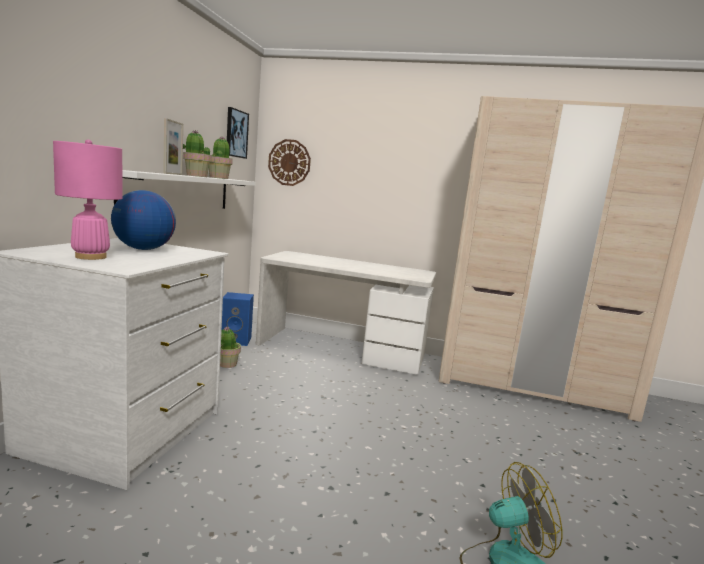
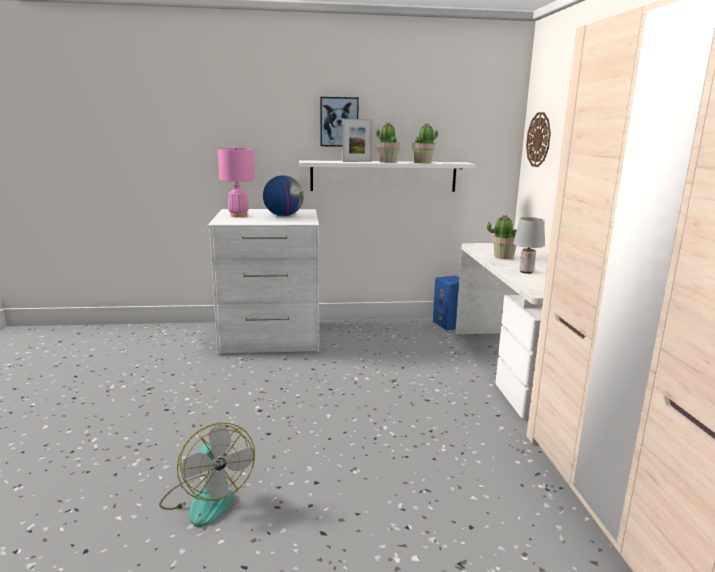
camera: 70 degrees right, 5 degrees up
potted plant [220,326,241,368] -> potted plant moved to [487,215,517,259]
picture [227,107,249,159] -> picture moved to [320,97,359,147]
none -> grey table lamp [513,217,545,274]

